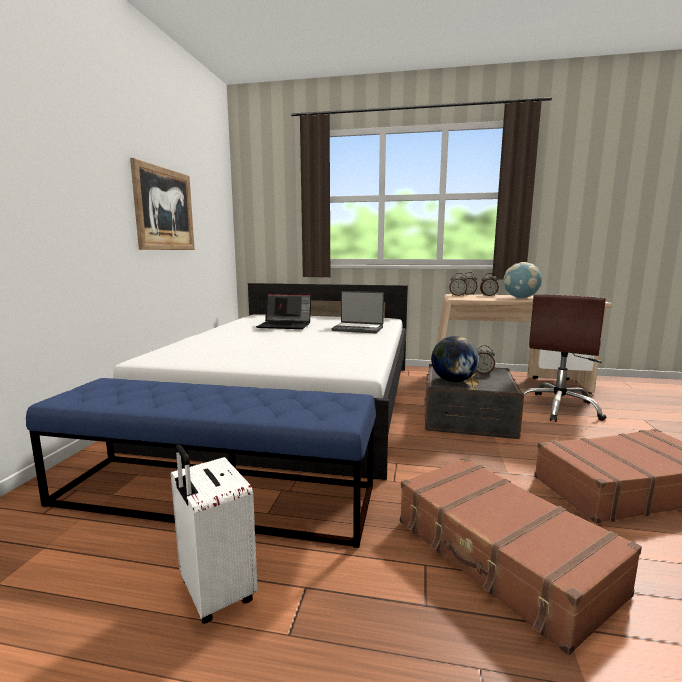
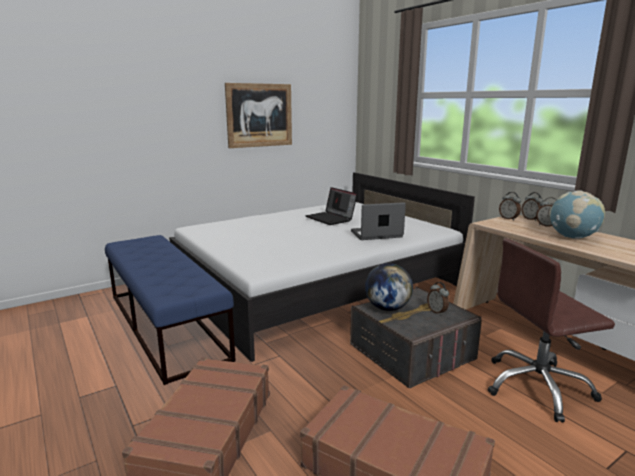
camera: 45 degrees right, 5 degrees up
white suitcase [171,444,258,624] -> none
laptop [331,291,384,333] -> laptop turned 105 degrees clockwise [351,202,406,240]

